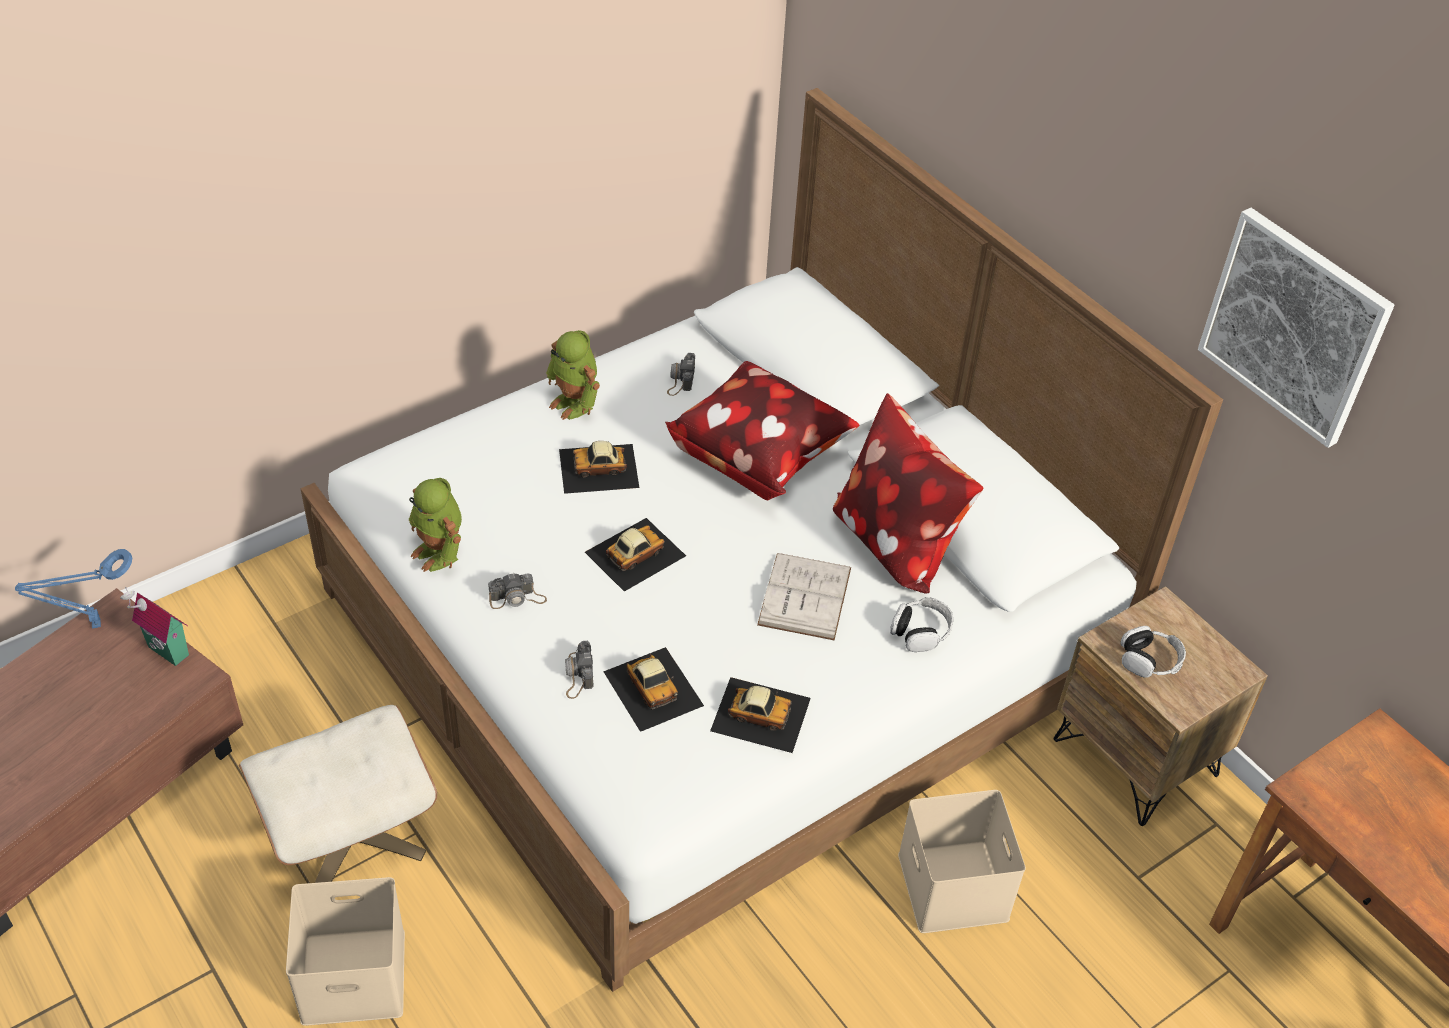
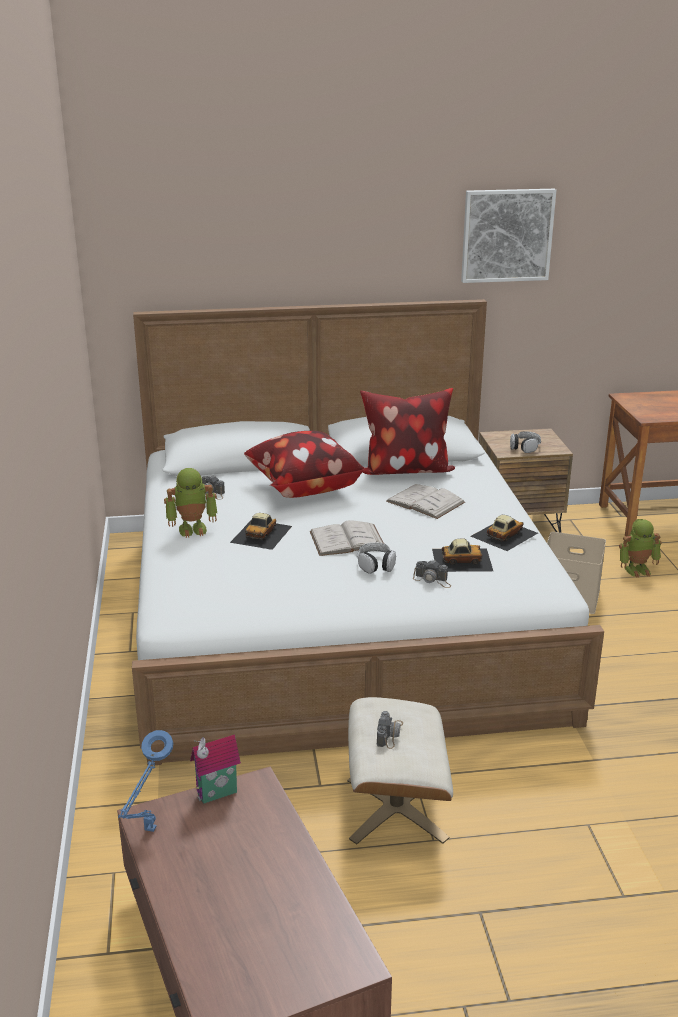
camera: 60 degrees left, 20 degrees down
beige storage box [286,877,405,1026] -> none
toy robot [409,478,462,572] -> toy robot moved to [619,519,662,578]
camera [488,573,547,609] -> camera moved to [377,711,403,749]
toy car [585,518,686,592] -> white book [310,520,384,556]
headphones [890,597,953,652] -> headphones moved to [357,542,396,574]

